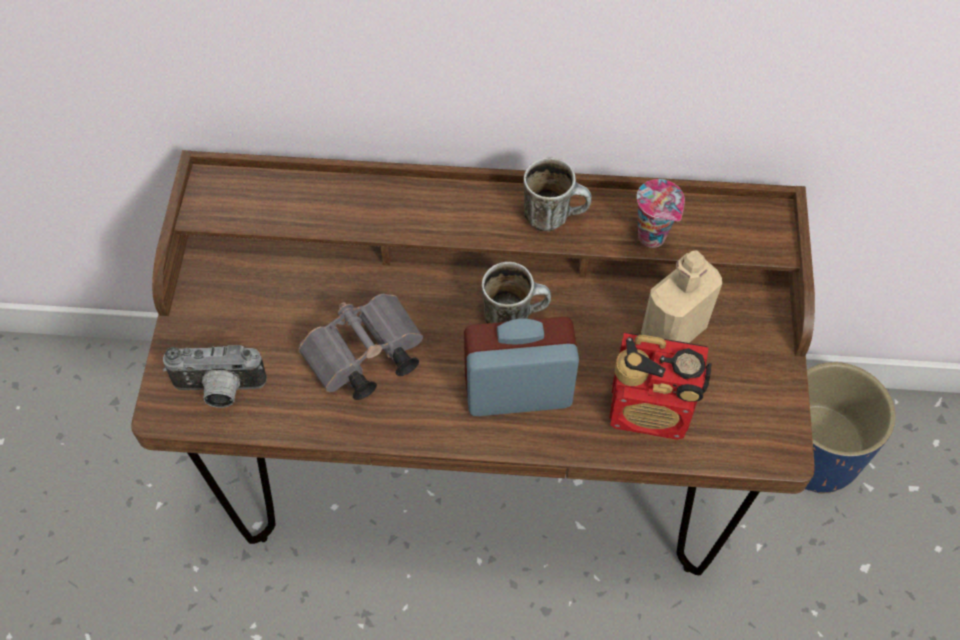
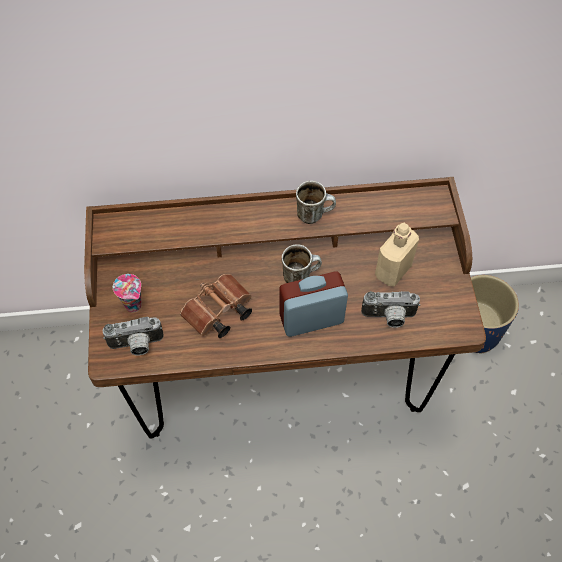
camera: 10 degrees left, 0 degrees up
grey binoculars [298,294,423,400] -> brown binoculars [180,274,252,338]
radio [609,332,712,440] -> camera [361,291,420,328]
cup [637,179,685,248] -> cup moved to [113,274,142,312]

